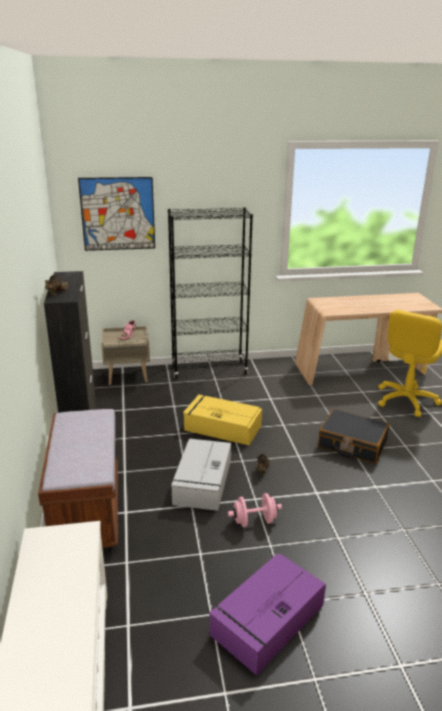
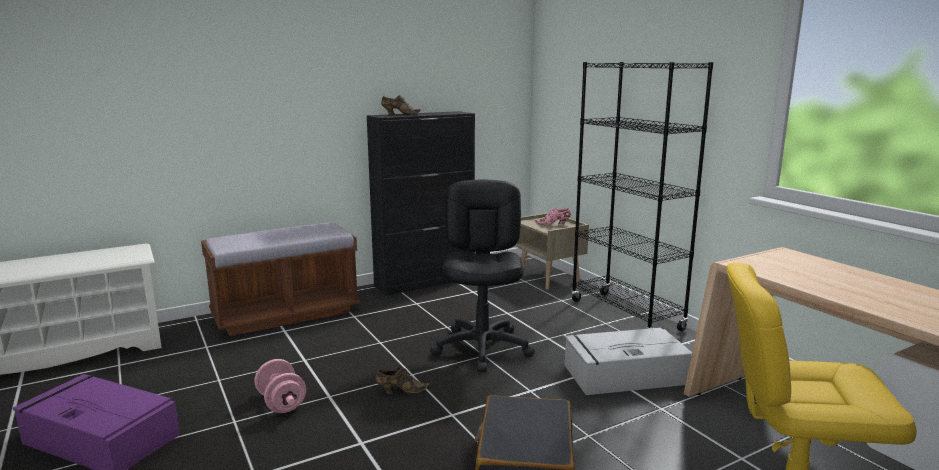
camera: 70 degrees right, 10 degrees down
picture [78,177,155,251] -> none
grey storage box [171,439,231,511] -> grey storage box moved to [565,328,692,395]
yellow storage box [183,394,262,445] -> black office chair [430,180,535,372]

